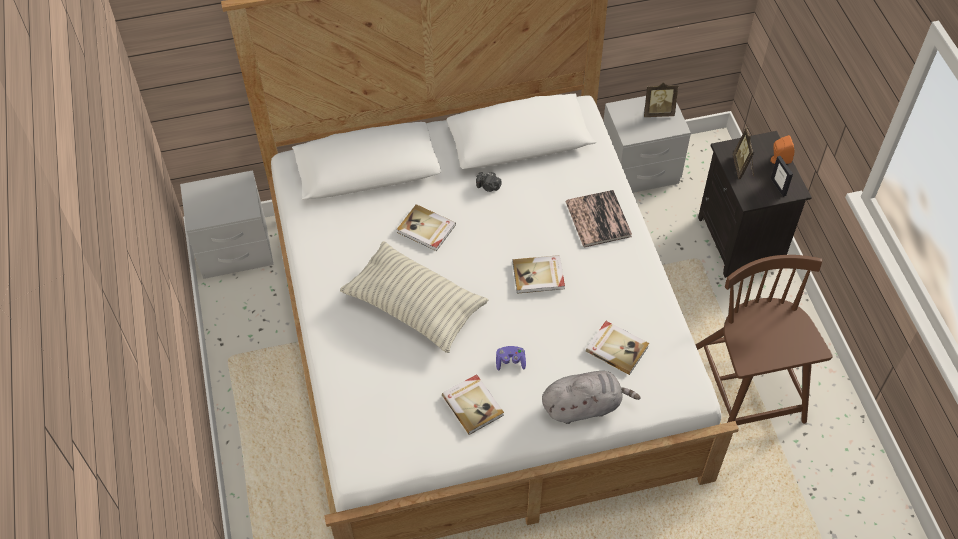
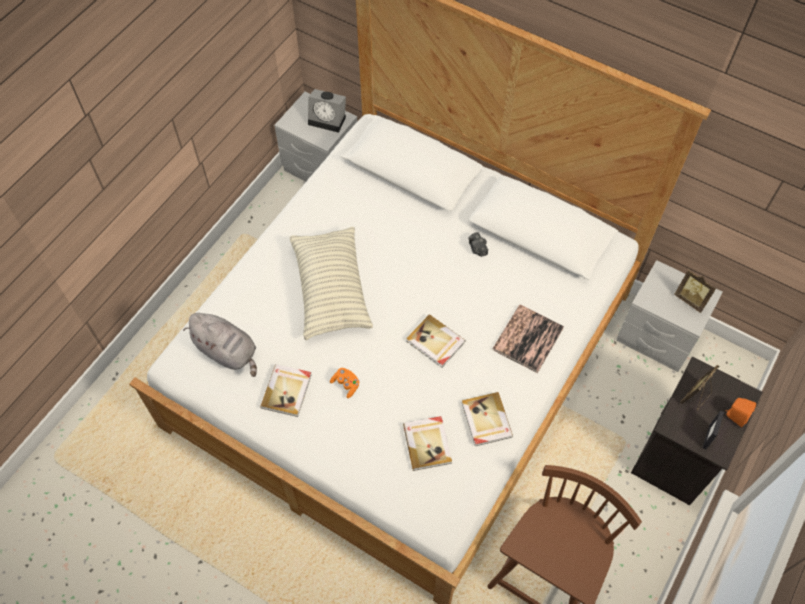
camera: 45 degrees right, 5 degrees up
book [397,204,456,251] -> book moved to [462,392,513,446]
purple game controller [496,346,526,370] -> orange game controller [330,368,359,398]
grey plush toy [542,371,641,424] -> grey plush toy moved to [183,313,257,377]
none -> alarm clock [308,89,346,133]

